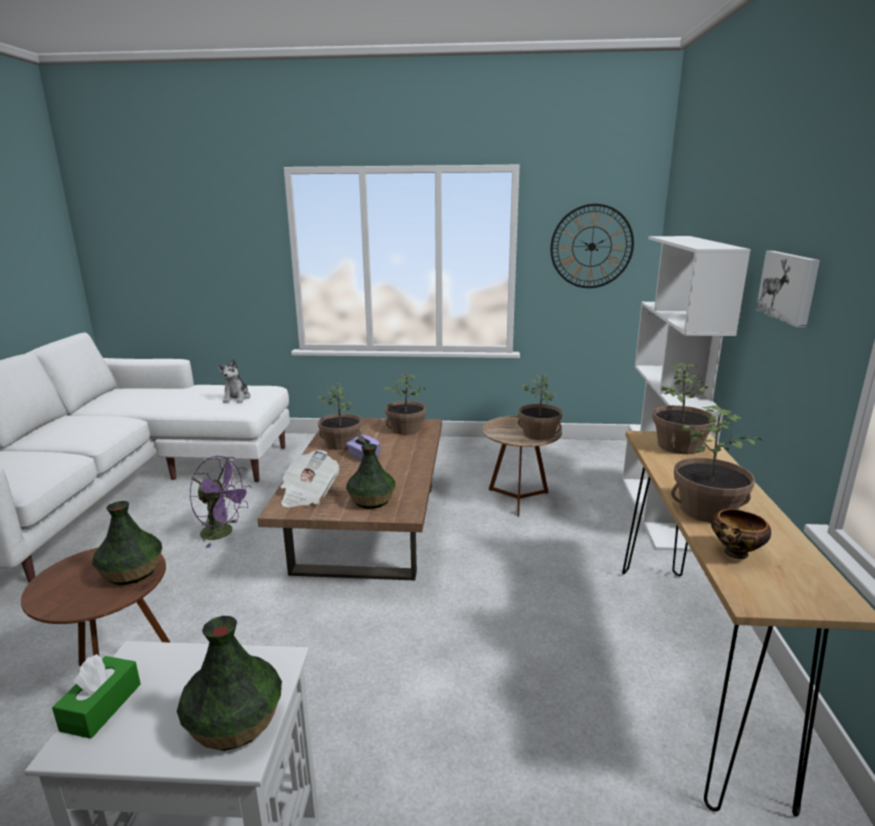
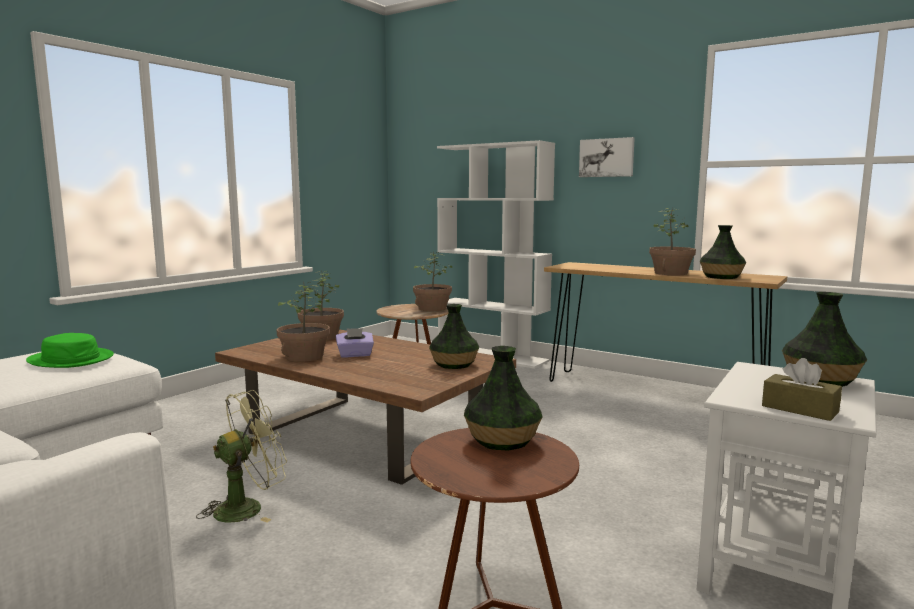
camera: 60 degrees left, 10 degrees down
green tissue box [52,654,141,739] -> brown tissue box [762,358,842,421]
purple fan [189,456,252,548] -> green fan [196,390,287,523]
plush toy [217,359,250,403] -> green hat [26,333,114,368]
newspaper [281,450,339,507] -> none
wall clock [550,204,634,288] -> none
potted plant [652,363,716,454] -> none
bowl [711,509,771,559] -> vase [700,225,746,279]

